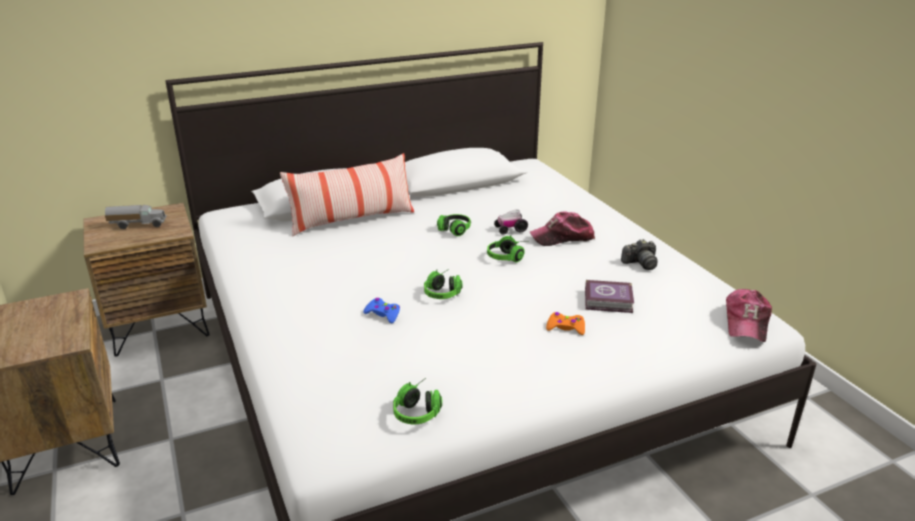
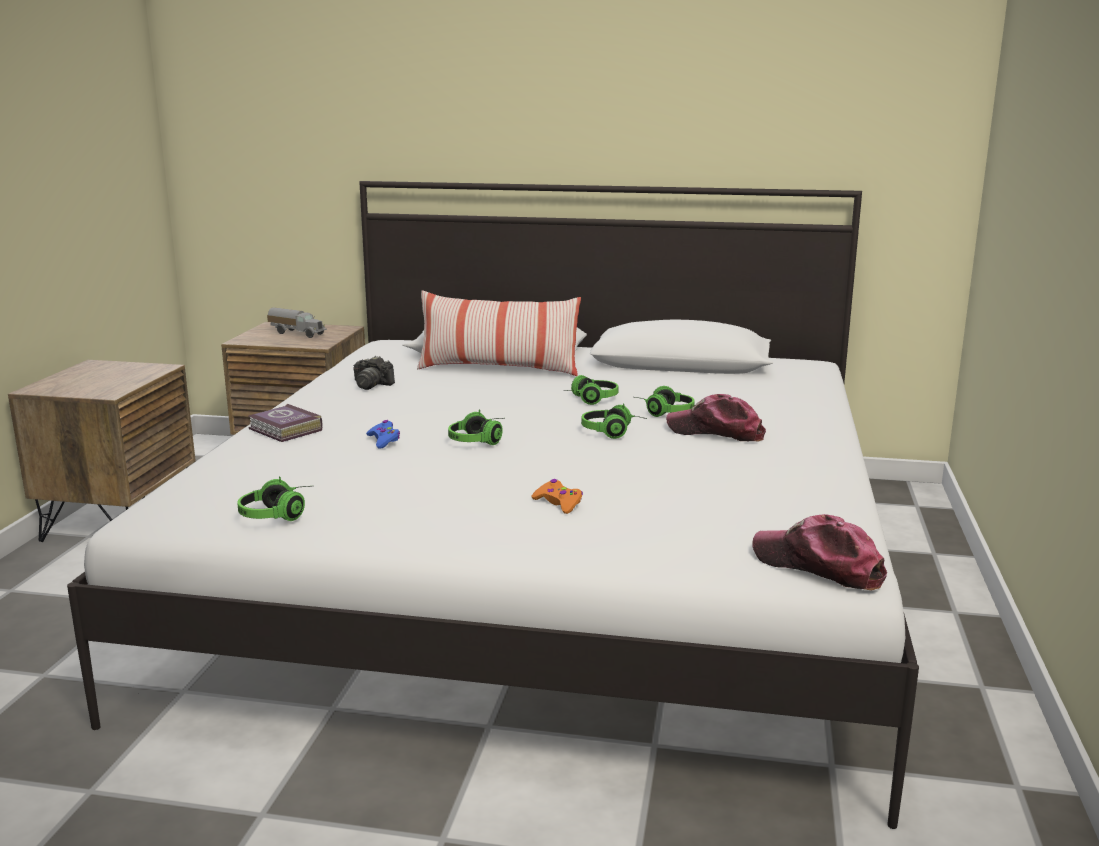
camera: 35 degrees right, 10 degrees down
toy car [494,209,528,235] -> headphones [635,386,695,417]
book [585,280,634,313] -> book moved to [249,404,322,442]
camera [621,239,657,270] -> camera moved to [353,356,395,390]
cap [726,289,772,342] -> cap turned 75 degrees clockwise [752,514,887,591]

